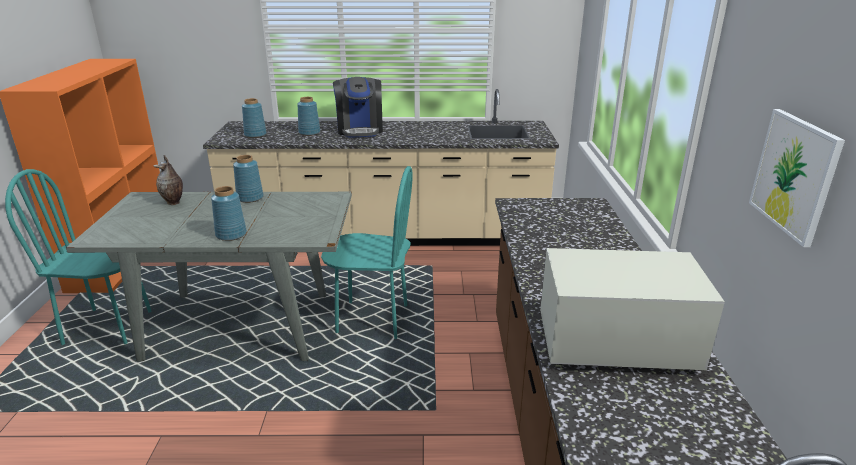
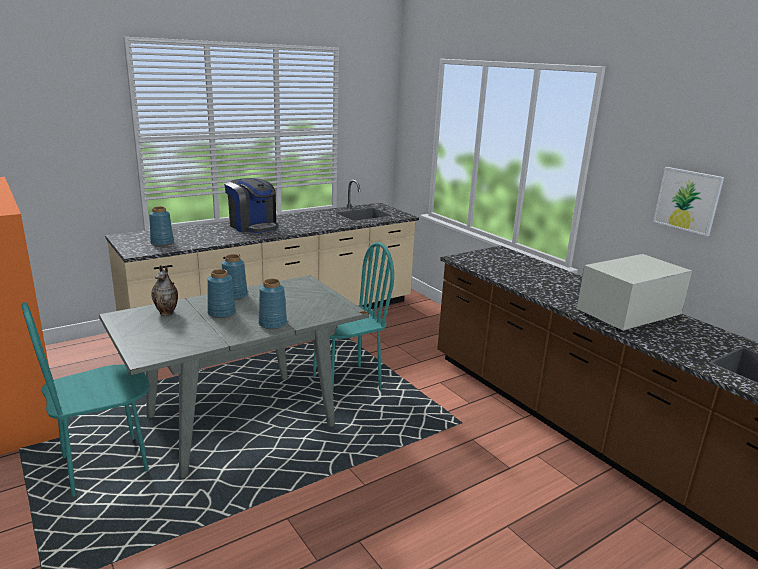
camera: 35 degrees left, 5 degrees down
blue vase [297,97,320,136] -> blue vase moved to [207,269,236,318]

